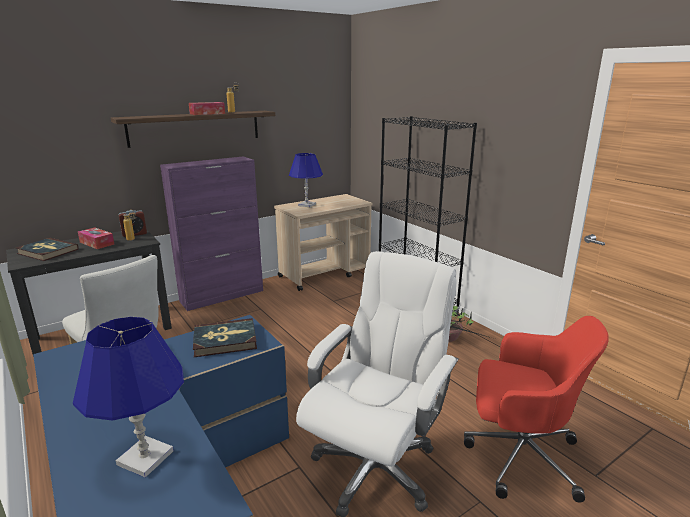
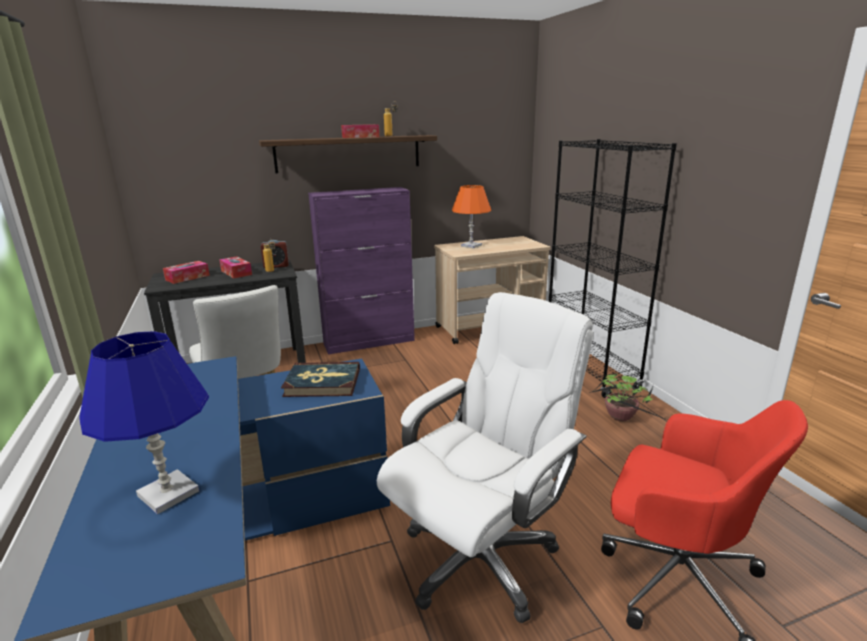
camera: 15 degrees right, 0 degrees up
book [16,238,79,261] -> tissue box [163,261,210,284]
blue table lamp [289,153,323,207] -> orange table lamp [452,185,491,248]

